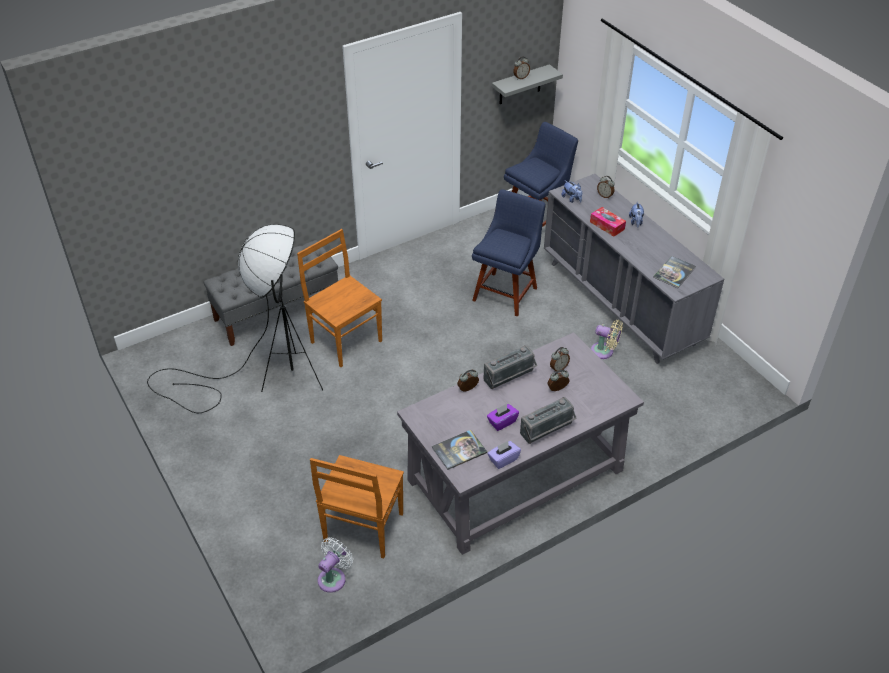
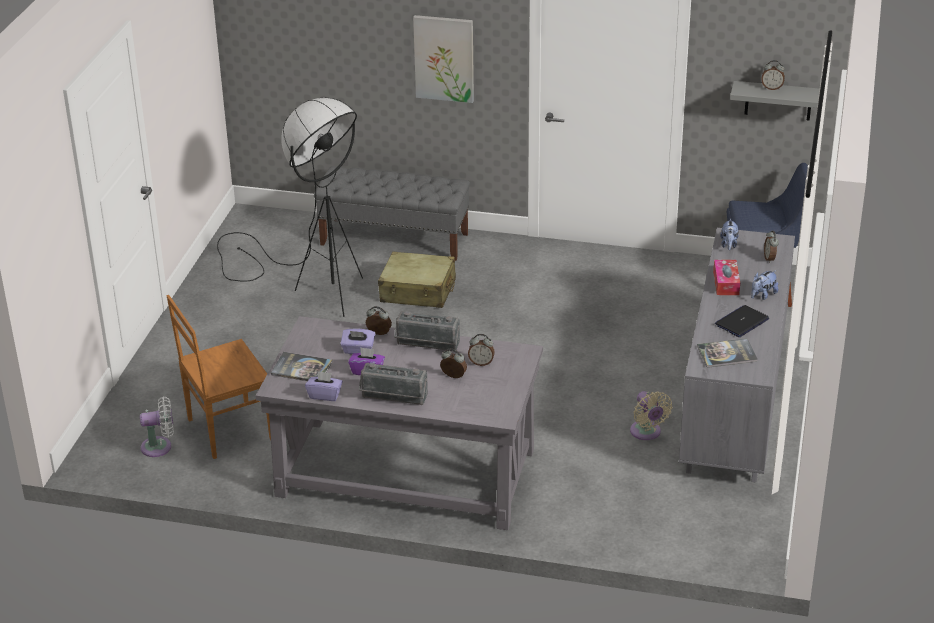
camera: 45 degrees right, 10 degrees down
brown chair [297,229,382,367] -> beige suitcase [378,251,456,308]
blue chair [472,189,546,317] -> none
none -> purple tissue box [340,329,376,354]
none -> picture [413,15,474,103]
none -> laptop [715,305,769,337]

